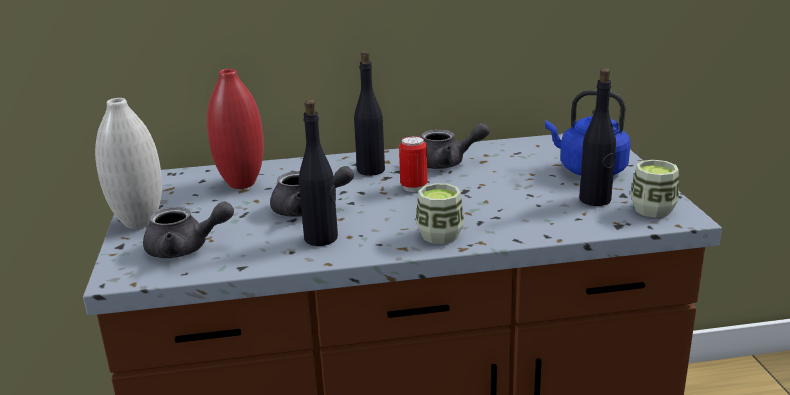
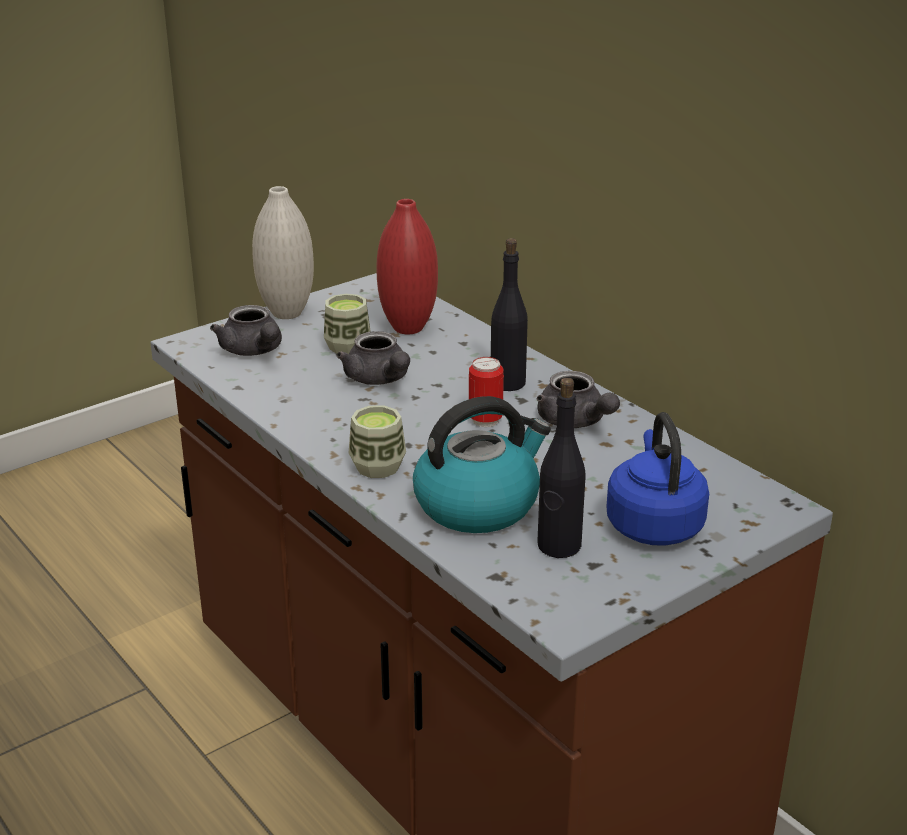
camera: 60 degrees right, 5 degrees up
black bottle [299,100,338,246] -> none
cup [630,160,679,218] -> cup moved to [324,294,370,354]
none -> kettle [413,396,551,533]

